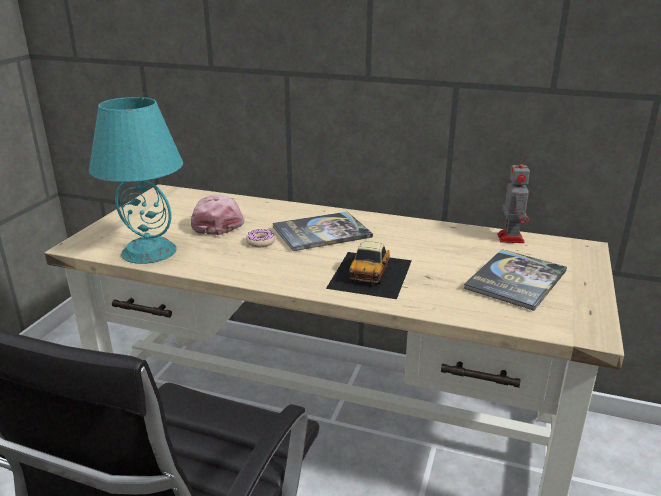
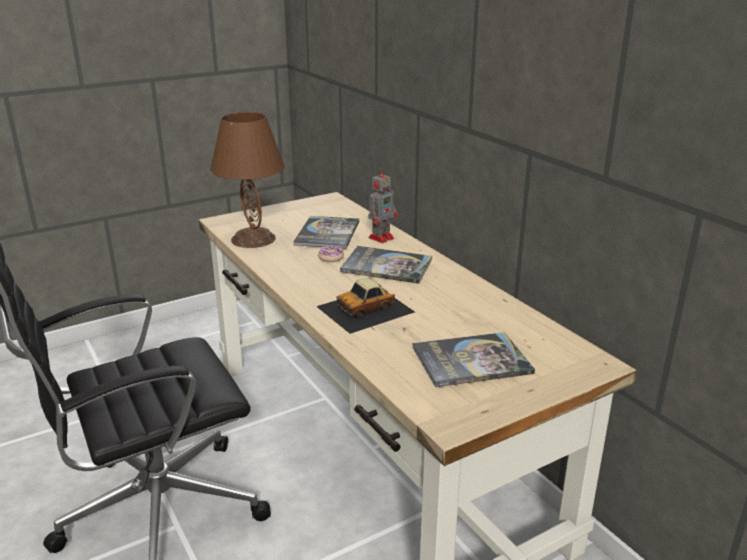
camera: 40 degrees right, 0 degrees up
turquoise table lamp [89,97,183,264] -> brown table lamp [210,112,285,248]
pink cap [191,194,245,235] -> book [293,216,359,249]
toy robot [497,157,530,243] -> toy robot moved to [368,168,398,243]

